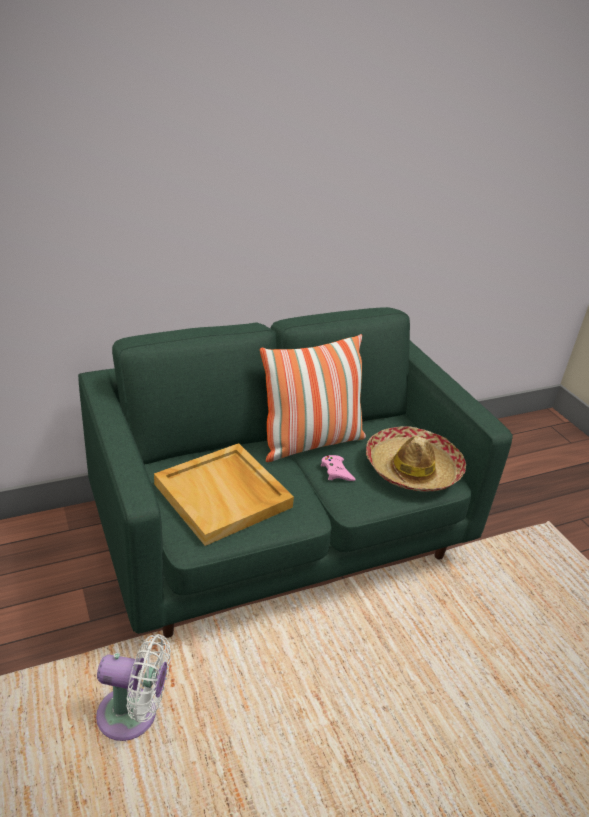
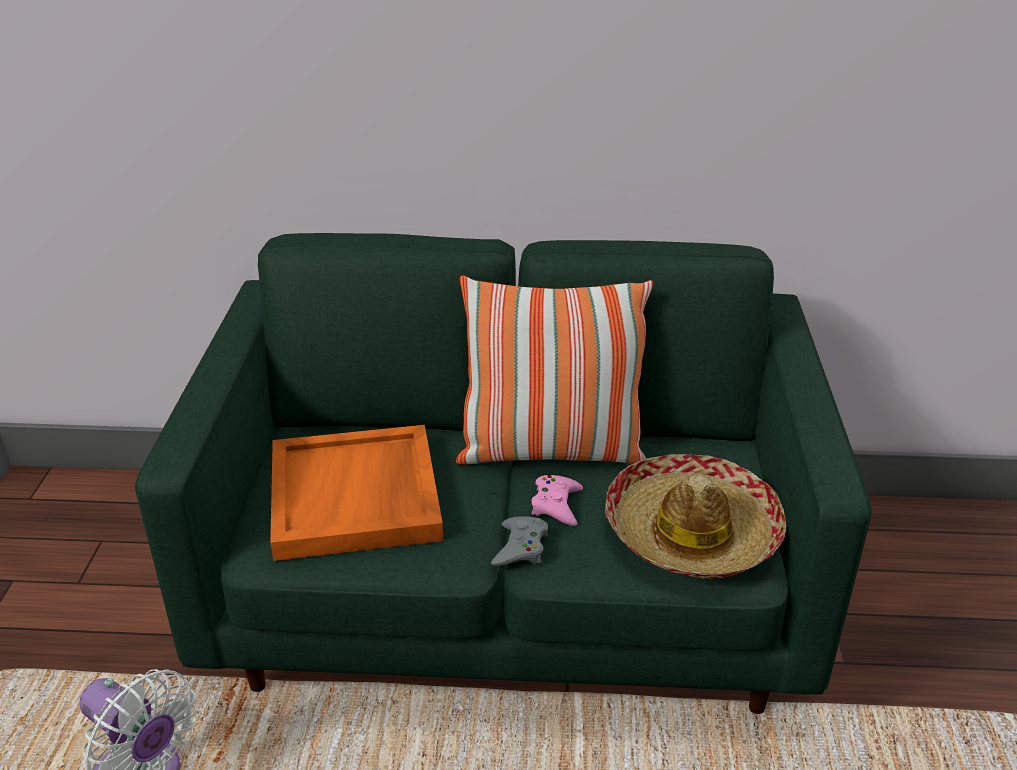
camera: 30 degrees right, 0 degrees up
beige tray [154,443,294,546] -> orange tray [270,425,443,561]
none -> grey game controller [491,516,548,566]

